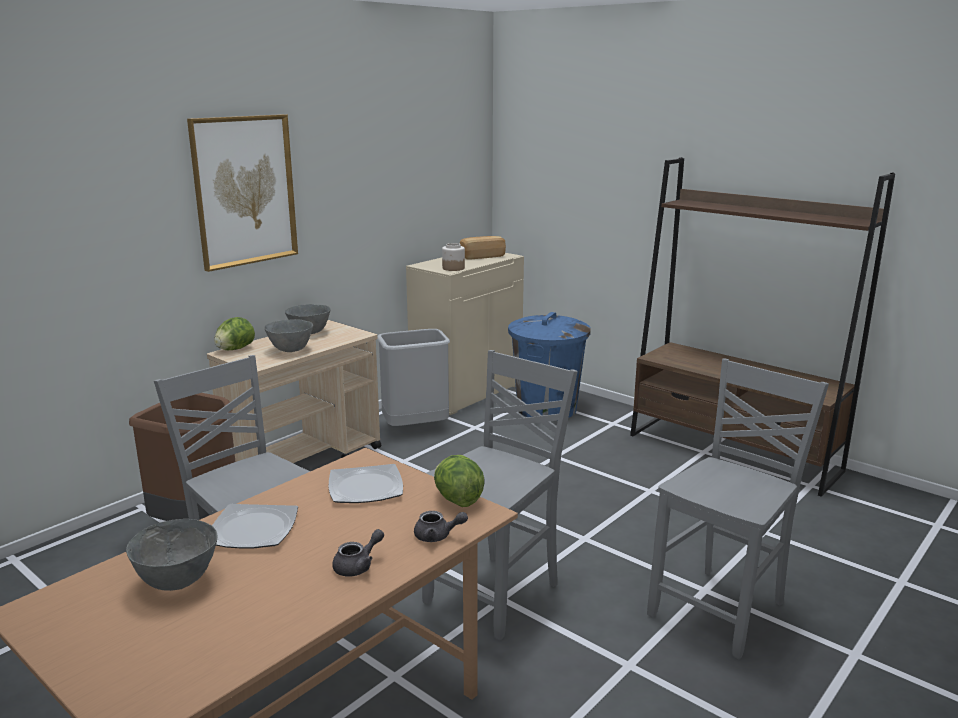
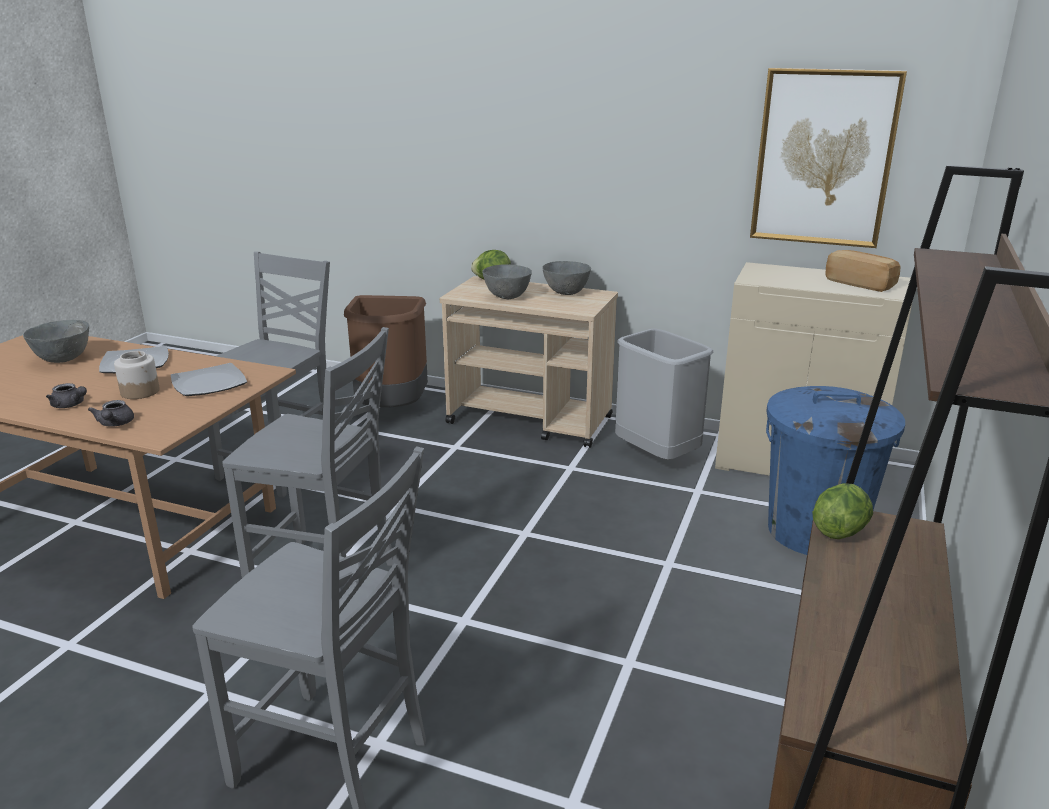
camera: 70 degrees right, 5 degrees up
picture [187,114,298,272] -> picture moved to [750,68,907,248]
lettuce [434,455,484,507] -> lettuce moved to [812,483,873,539]
jar [442,243,465,271] -> jar moved to [114,351,160,399]

